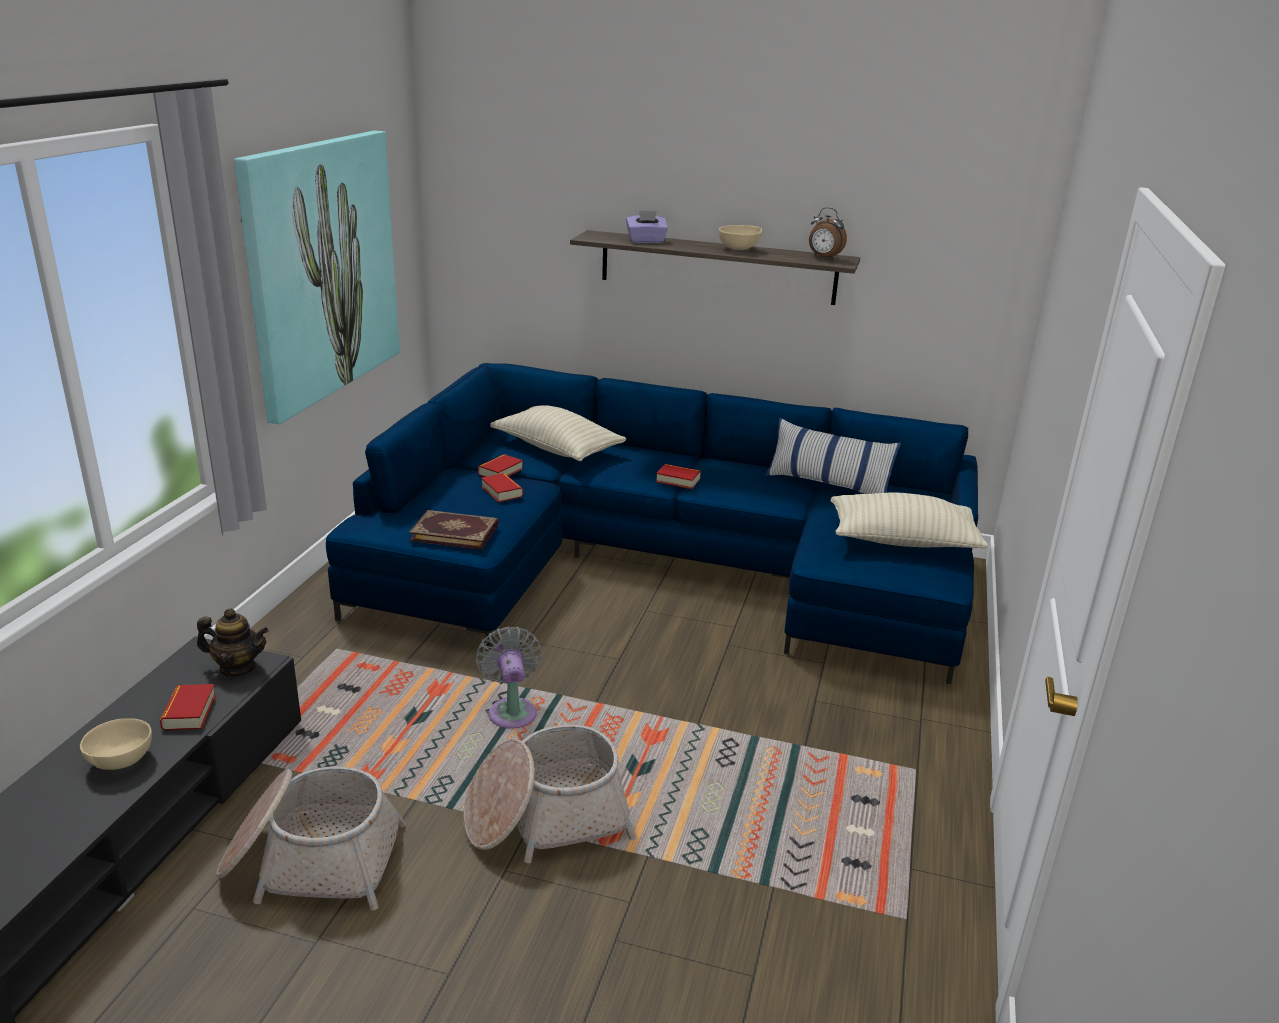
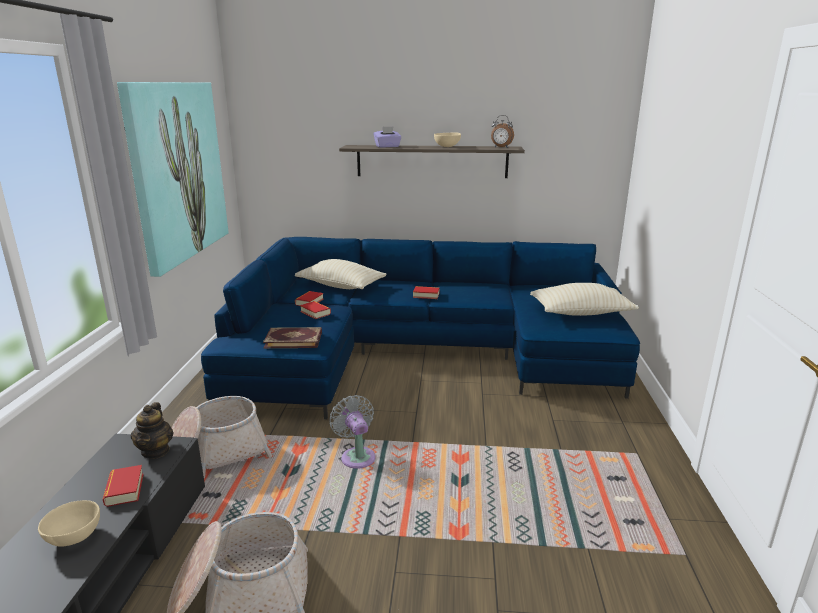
camera: 10 degrees left, 5 degrees down
teapot [197,608,269,677] -> teapot turned 90 degrees clockwise [131,402,174,459]
basket [464,725,637,863] -> basket moved to [171,396,272,478]
pillow [765,418,901,494] -> none

